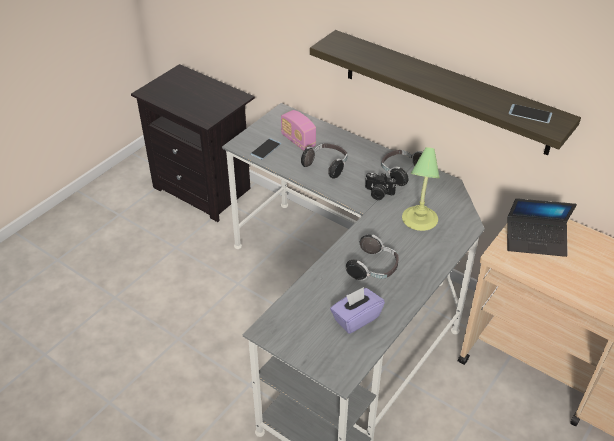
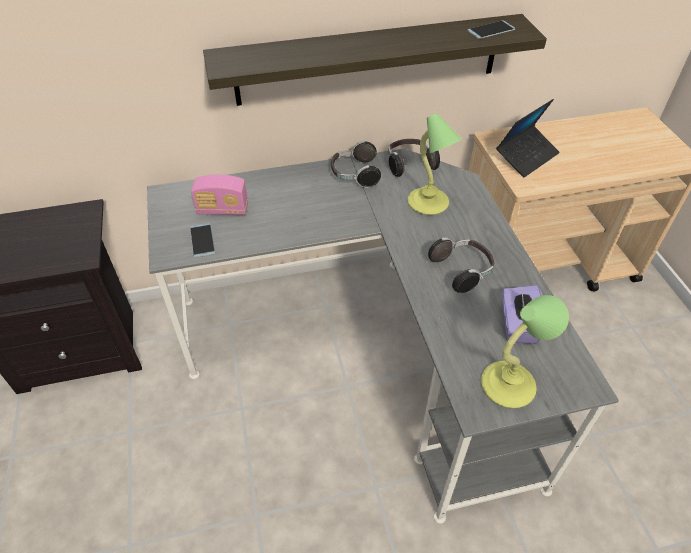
camera: 50 degrees left, 5 degrees up
headphones [301,143,348,179] -> headphones moved to [388,139,440,177]
camera [365,172,396,200] -> none
none -> table lamp [481,295,569,408]

